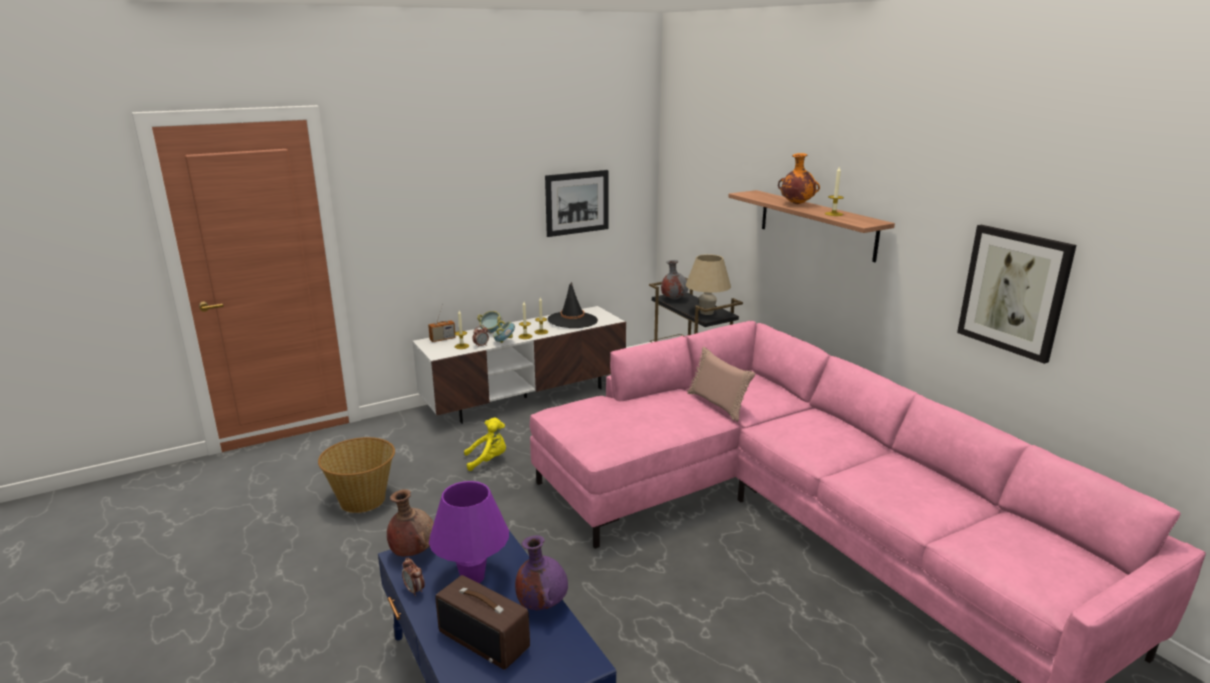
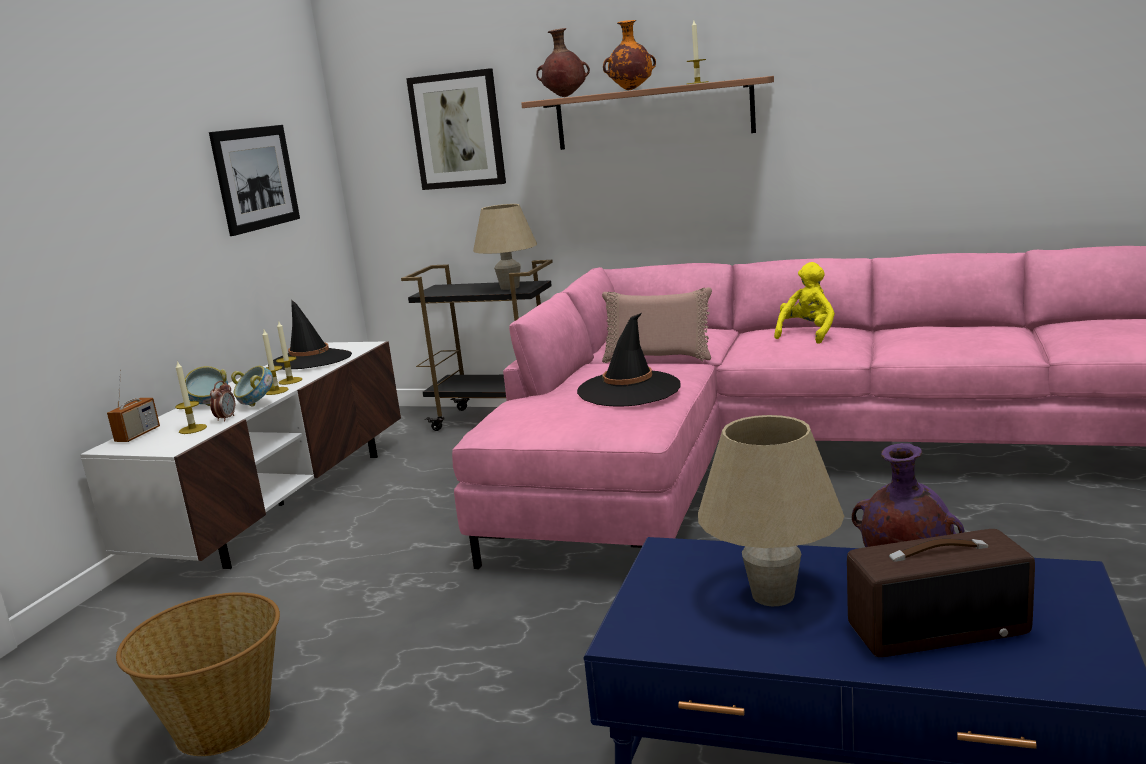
camera: 40 degrees left, 5 degrees down
brown vase [387,489,434,557] -> brown vase moved to [536,28,590,97]
alarm clock [402,558,425,597] -> none
purple table lamp [429,481,509,583] -> beige table lamp [698,415,844,606]
yellow plush toy [464,418,506,471] -> yellow plush toy moved to [774,262,835,344]
grey vase [661,260,688,299] -> none
picture [957,225,1077,364] -> picture moved to [406,68,506,190]
none -> black hat [577,313,681,407]

